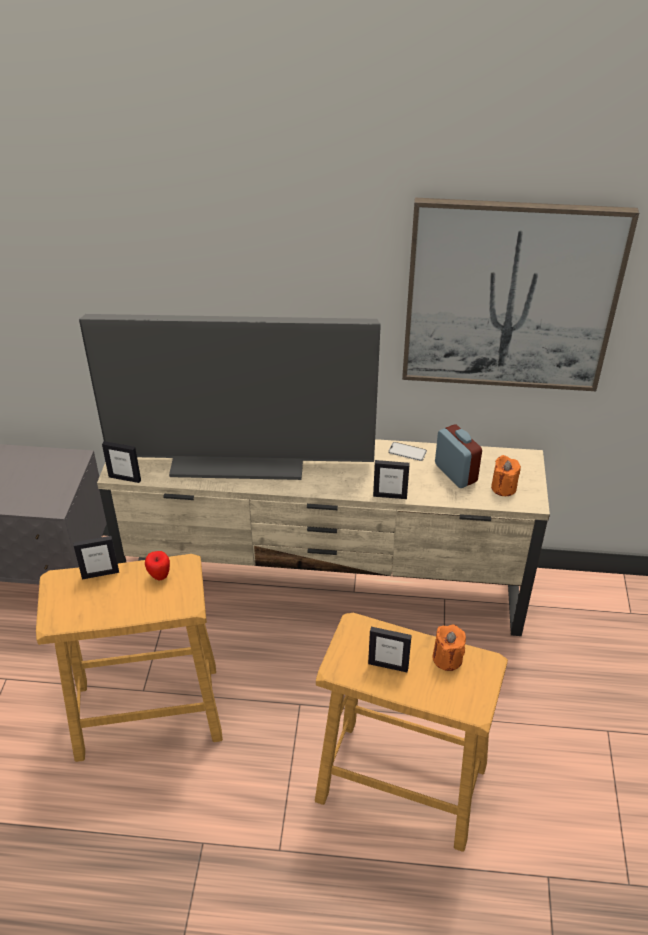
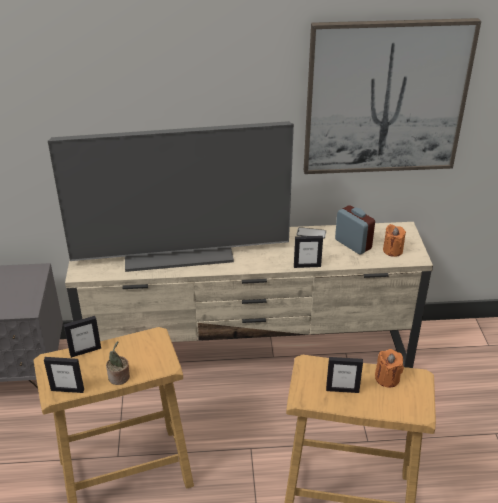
camera: 10 degrees left, 5 degrees down
picture frame [102,441,141,483] -> picture frame moved to [44,357,84,393]
apple [145,551,170,581] -> none
none -> potted plant [106,341,130,385]

